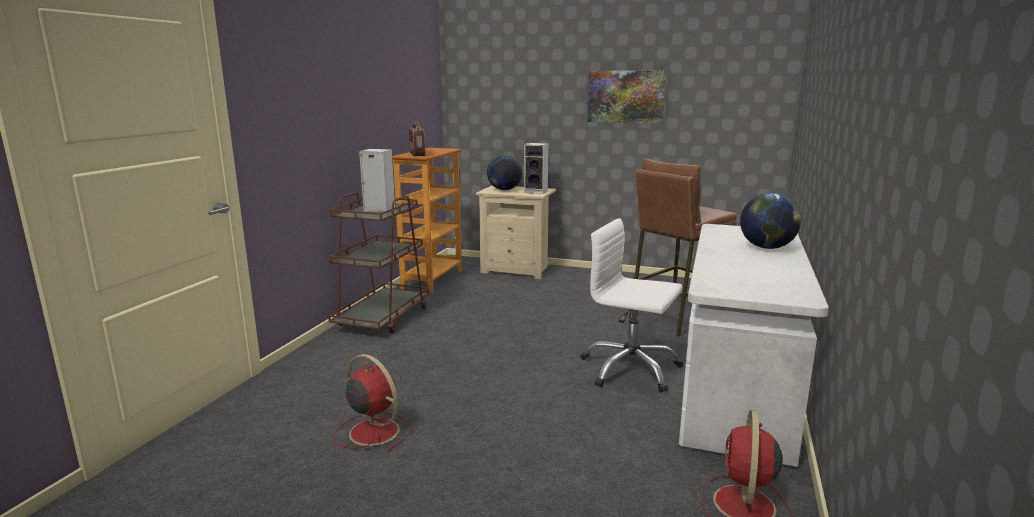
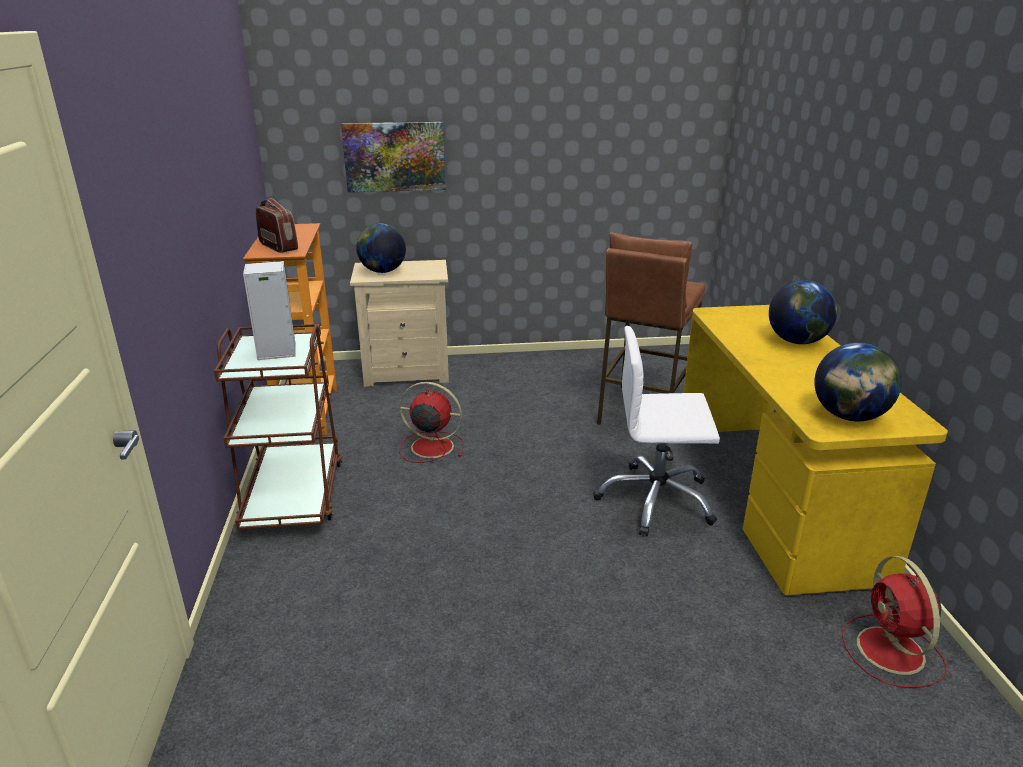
camera: 25 degrees left, 10 degrees up
red fan [334,354,411,452] -> red fan moved to [399,382,464,463]
speaker [524,143,548,194] -> none
picture [588,71,666,124] -> picture moved to [341,122,446,192]
white desk [679,224,829,467] -> yellow desk [684,305,948,595]
none -> globe [814,343,902,421]

